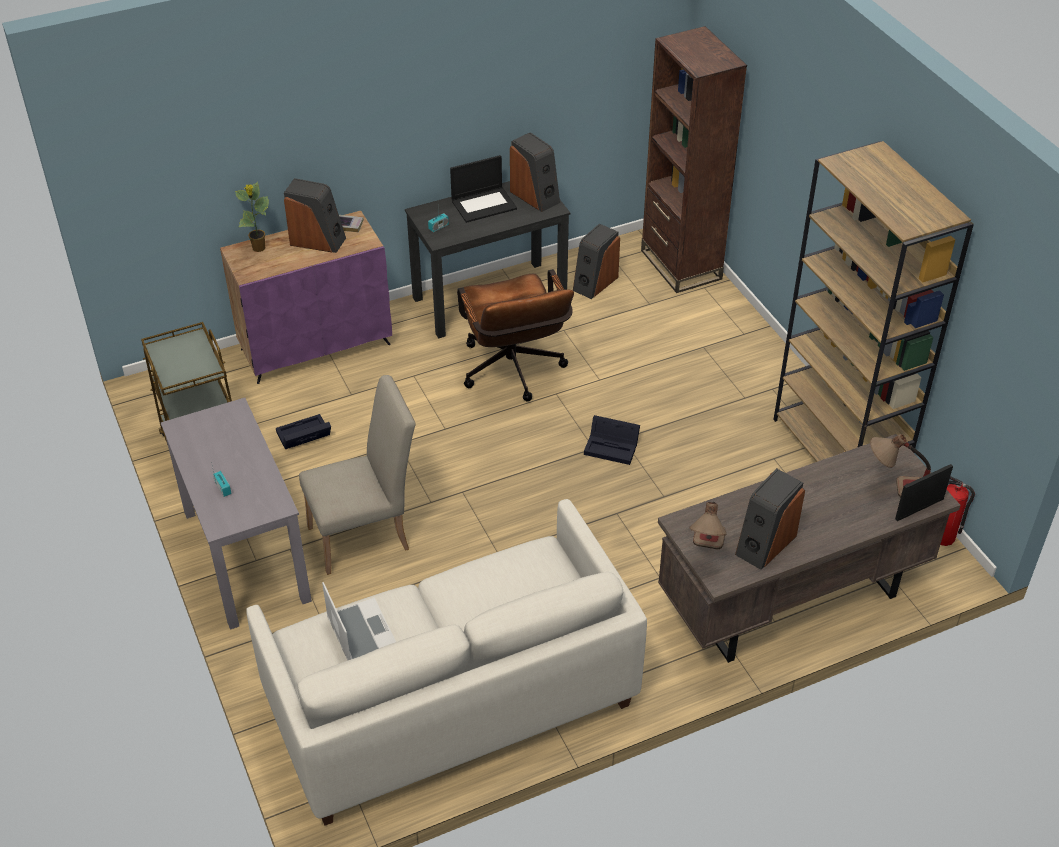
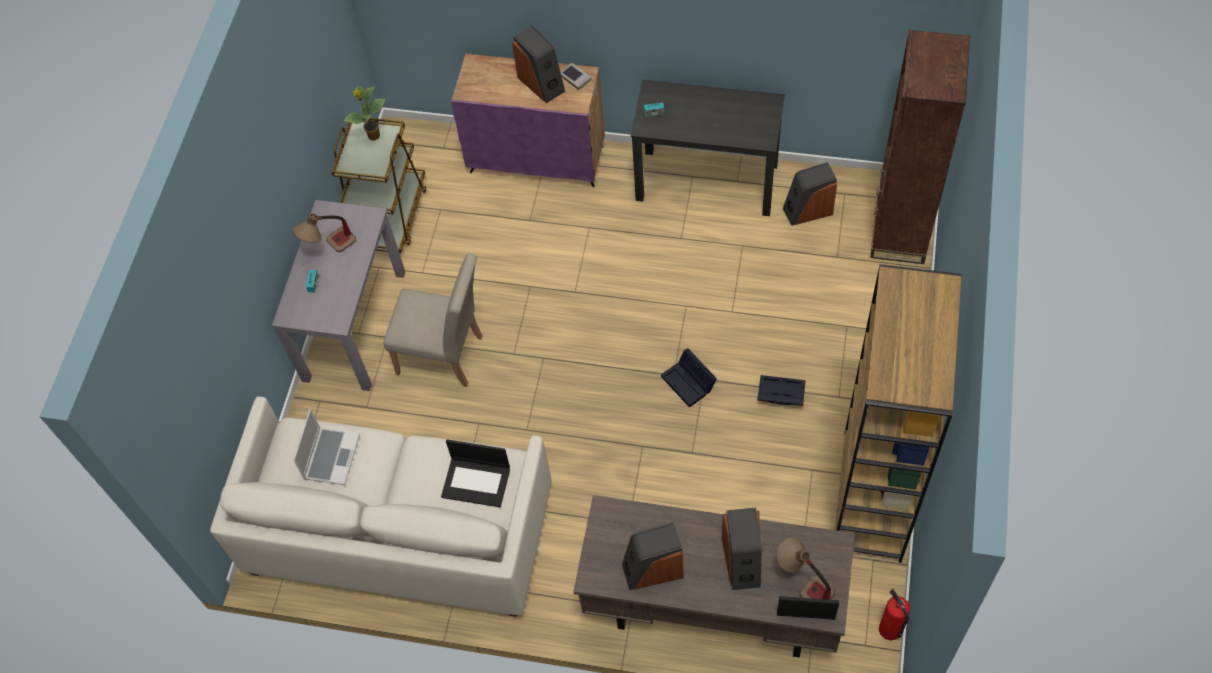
camera: 40 degrees right, 15 degrees up
potted plant [235,182,269,252] -> potted plant moved to [343,85,386,141]
black storage box [276,414,331,449] -> black storage box moved to [757,375,806,406]
laptop [450,155,517,223] -> laptop moved to [441,439,510,507]
brown office chair [457,269,574,402] -> none
speaker [510,132,560,212] -> speaker moved to [722,507,762,590]
table lamp [689,502,727,549] -> table lamp moved to [293,214,356,252]

